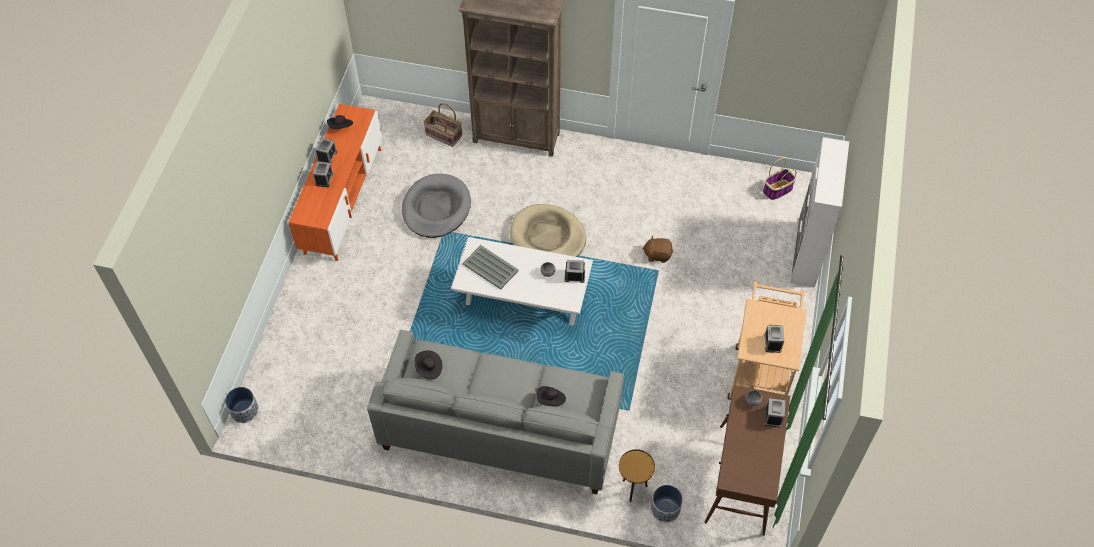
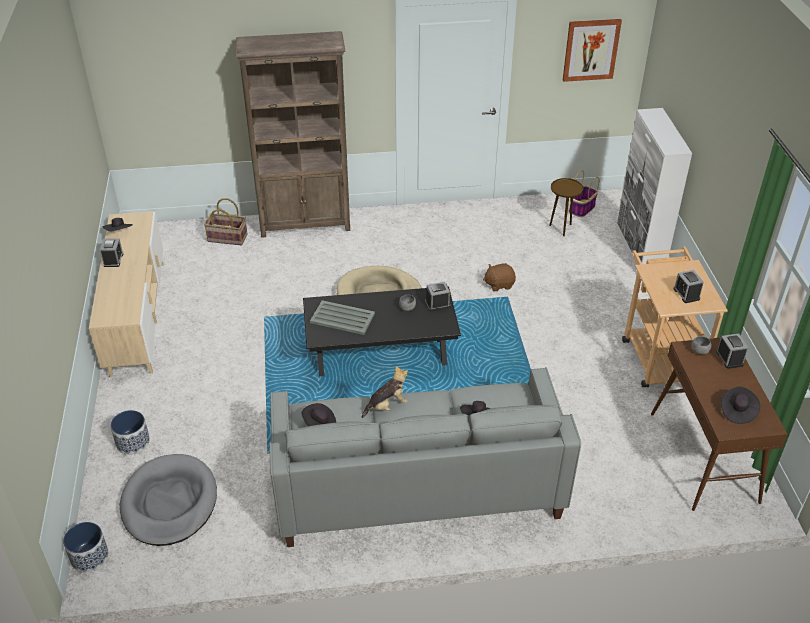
camera: 20 degrees left, 15 degrees down
orange tv stand [288,104,382,261] -> beige tv stand [89,211,164,377]
alarm clock [313,162,333,187] -> none
grey dog bed [402,174,471,238] -> grey dog bed moved to [120,454,217,546]
white coffee table [451,237,593,326] -> black coffee table [303,286,461,376]
brown side table [619,449,655,502] -> brown side table moved to [549,178,583,236]
planter [651,485,683,523] -> planter moved to [110,410,150,455]
none -> plush toy [362,366,408,418]
none -> picture [563,19,622,82]
none -> black hat [721,387,760,424]

